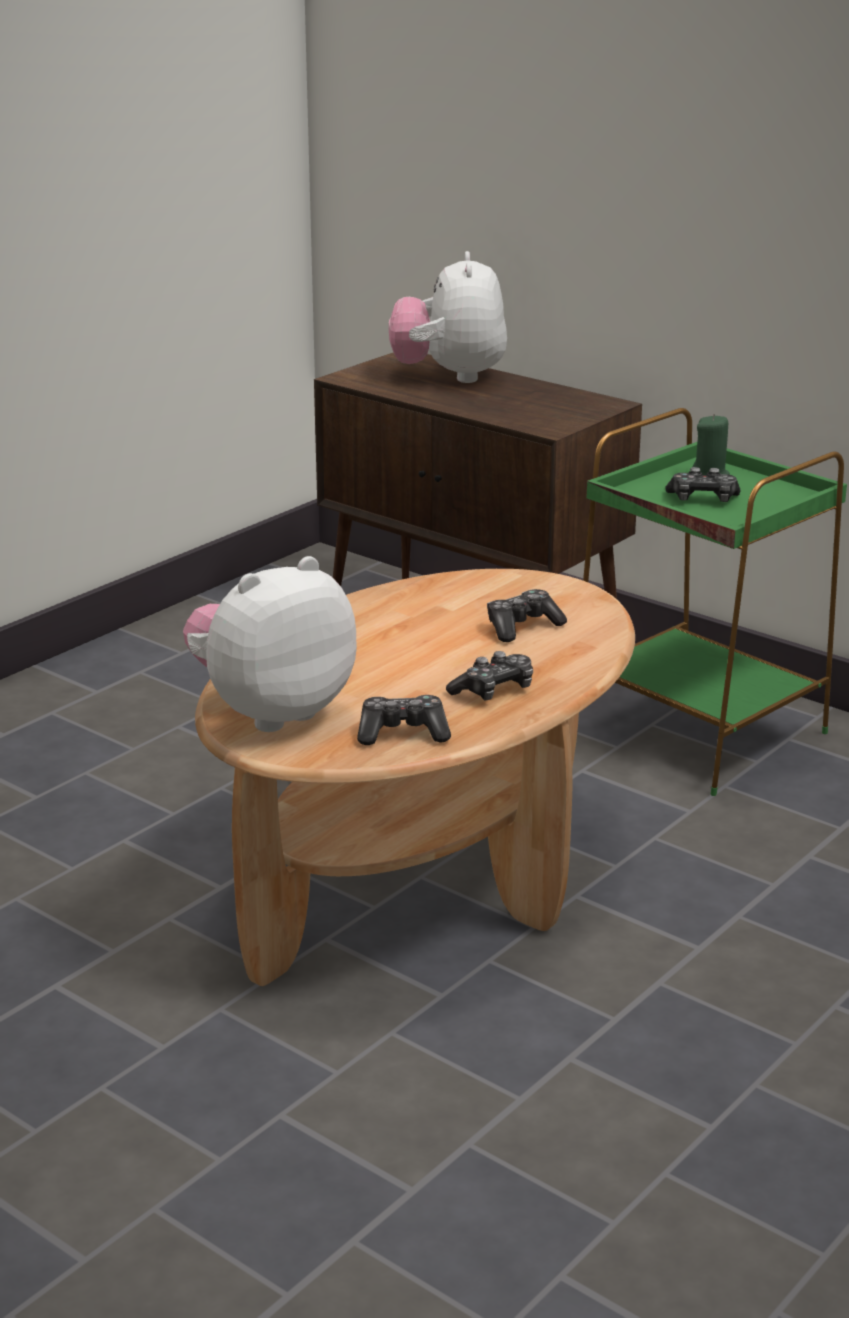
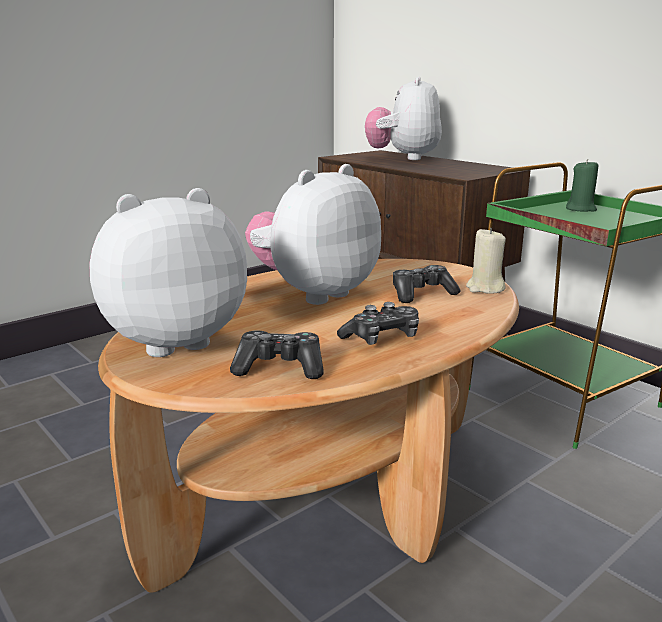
camera: 10 degrees right, 5 degrees down
game controller [665,467,740,502] -> none
none -> plush toy [245,164,381,305]
none -> beige candle [466,228,506,294]

